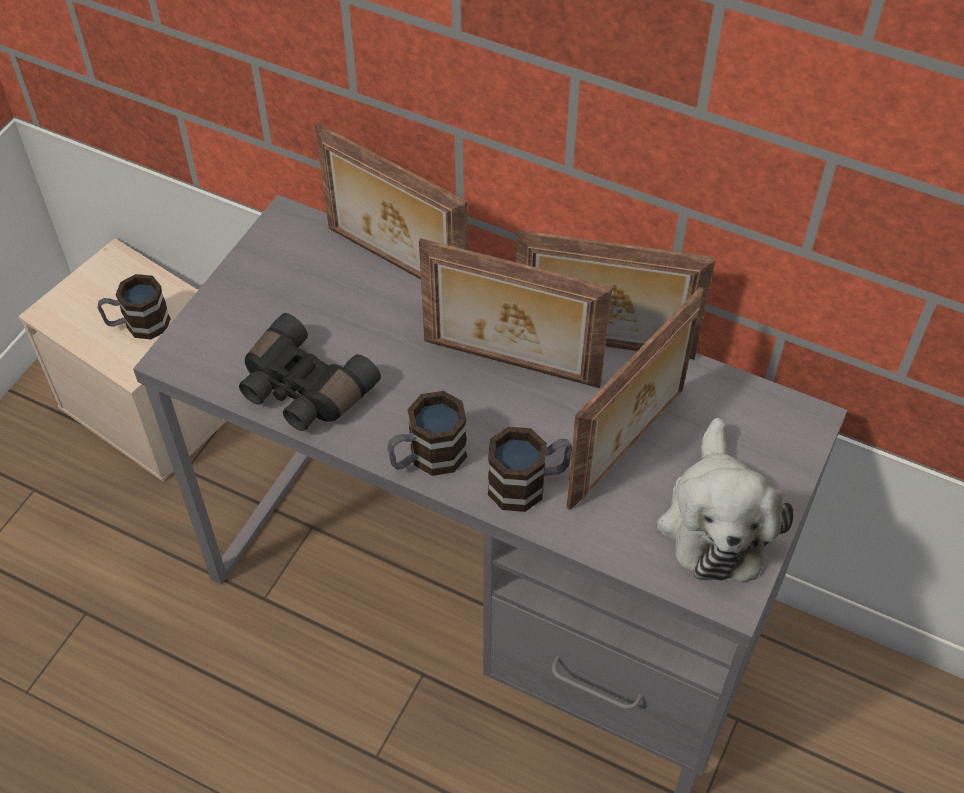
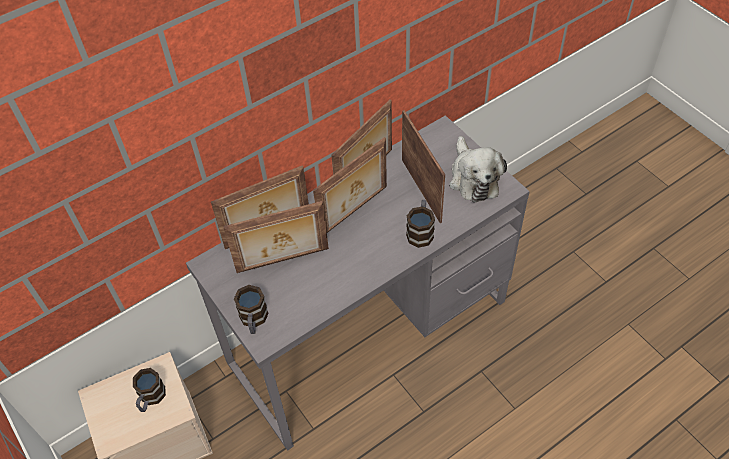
camera: 60 degrees left, 0 degrees up
black binoculars [239,313,381,431] -> none
mug [387,391,467,476] -> mug moved to [234,285,269,334]
plush toy [657,418,794,582] -> plush toy turned 45 degrees clockwise [449,136,507,203]
none -> picture frame [223,201,329,273]

